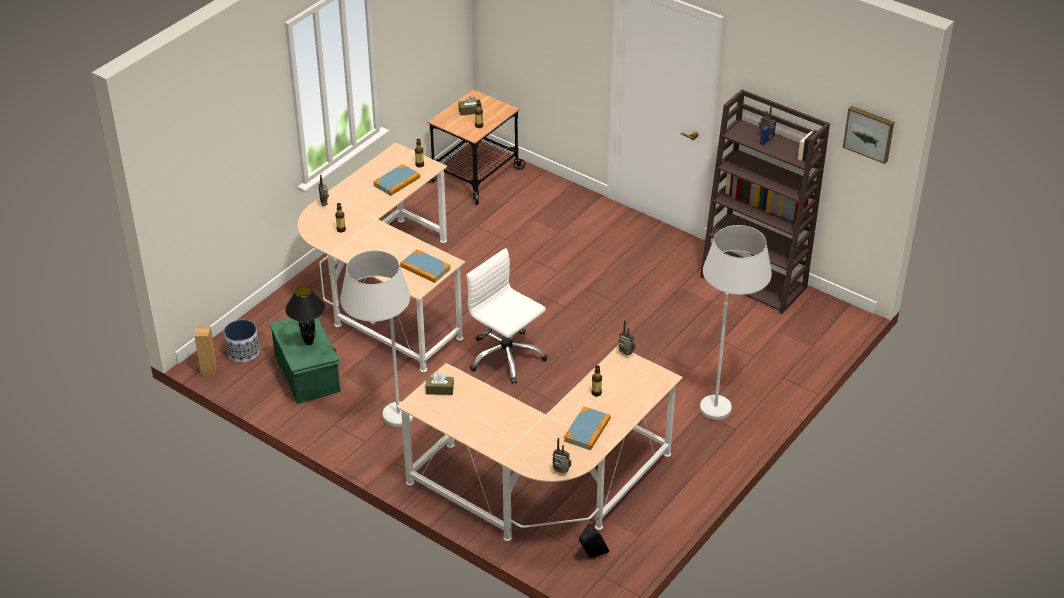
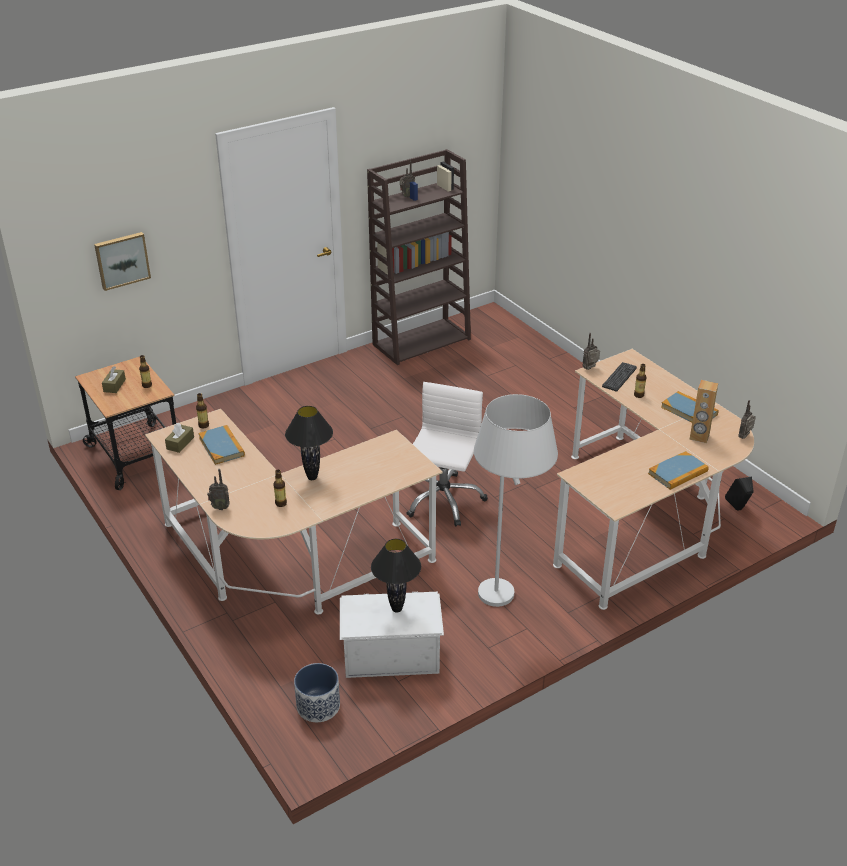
camera: 70 degrees left, 5 degrees down
brown speaker [194,326,217,376] -> brown speaker moved to [690,380,718,443]
green storage box [269,318,341,404] -> white storage box [340,592,444,678]
book [400,249,451,283] -> book moved to [648,451,709,490]
brown tissue box [426,372,454,395] -> brown tissue box moved to [165,423,194,453]
white office chair [466,248,548,384] -> white office chair turned 135 degrees clockwise [406,382,488,527]
white floor lamp [700,225,772,420] -> none
picture [843,106,894,164] -> picture moved to [94,232,151,291]
none -> black table lamp [285,406,333,480]
none -> keyboard [602,362,637,392]

